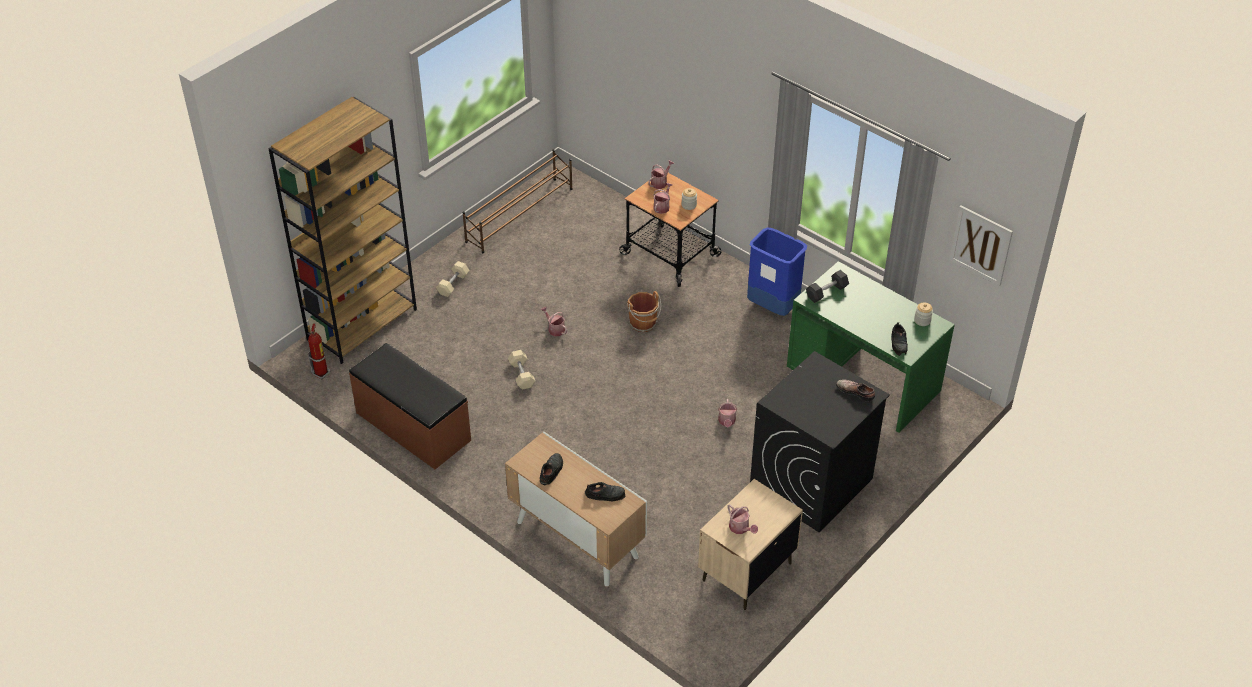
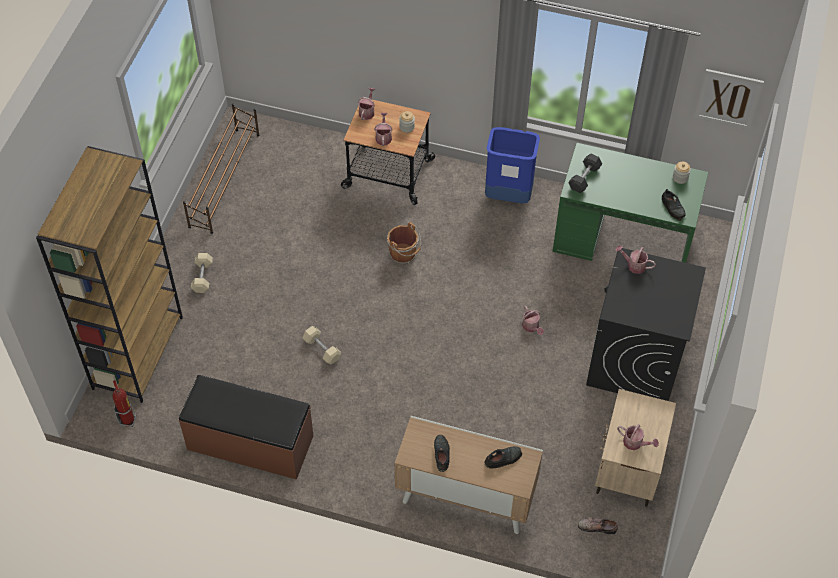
camera: 25 degrees left, 10 degrees up
watering can [541,306,567,336] -> watering can moved to [616,245,656,274]
shoe [836,379,875,402] -> shoe moved to [578,517,618,534]

